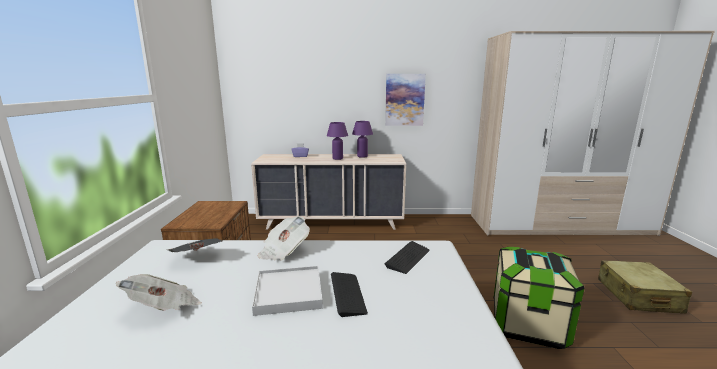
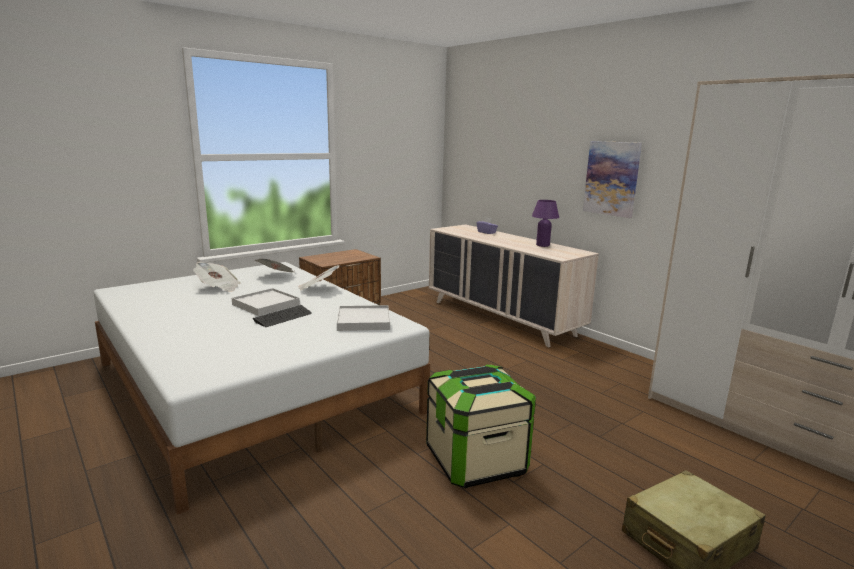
camera: 50 degrees right, 0 degrees up
purple table lamp [327,122,348,160] -> none
keyboard [385,241,430,274] -> white tray [337,305,390,331]

